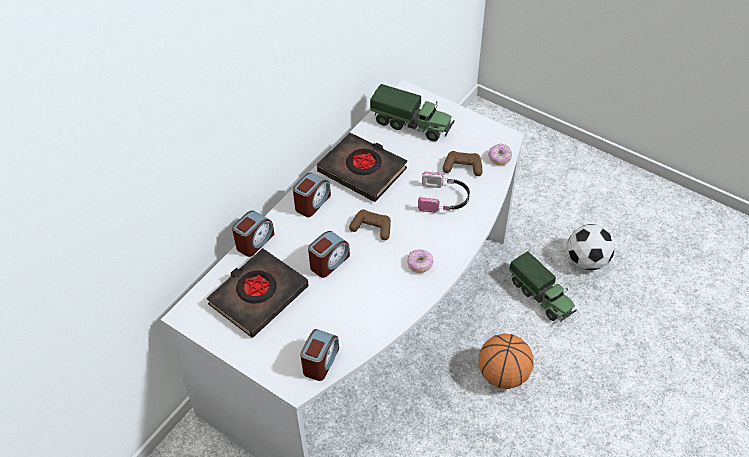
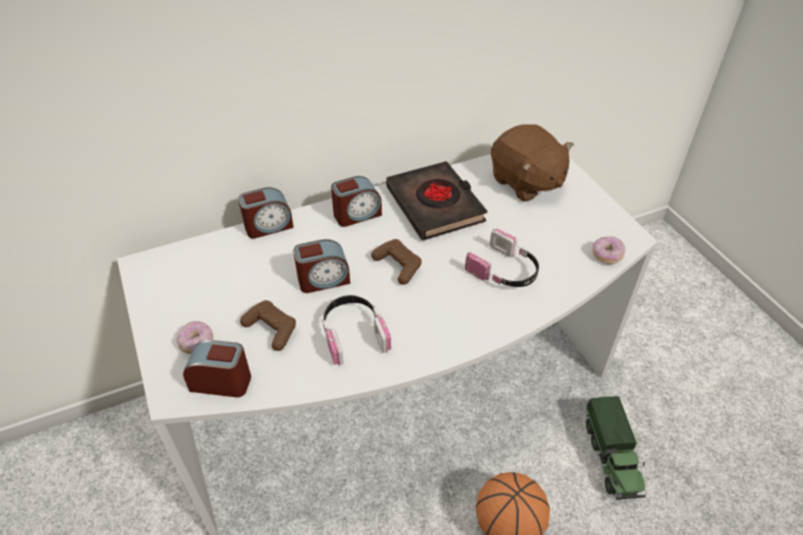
camera: 30 degrees right, 5 degrees down
black book [207,248,309,338] -> none
alarm clock [300,329,339,381] -> alarm clock turned 135 degrees counterclockwise [183,340,251,397]
toy truck [370,84,454,141] -> brown plush toy [491,124,574,202]
donut [407,249,434,273] -> donut moved to [177,321,213,354]
brown game controller [443,151,483,176] -> brown game controller moved to [240,300,296,351]
football [567,224,615,270] -> none
none -> headphones [322,295,391,366]

